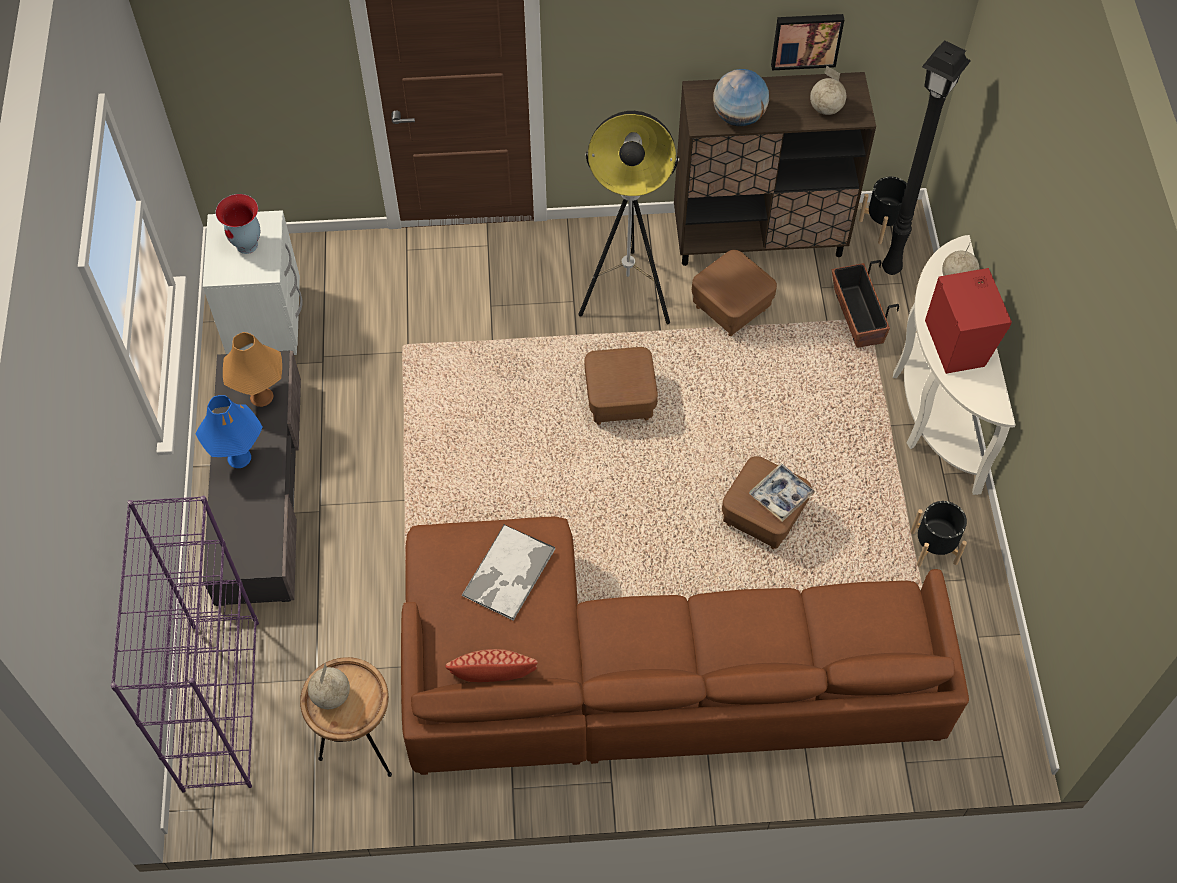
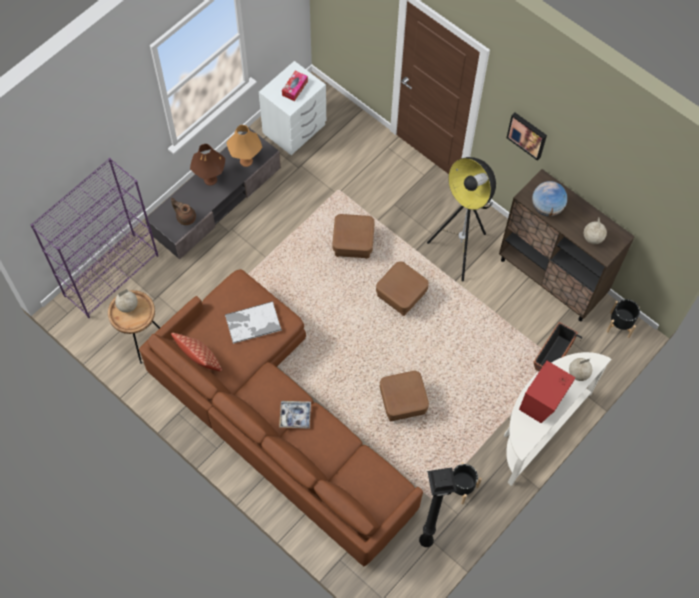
camera: 45 degrees right, 5 degrees up
blue table lamp [196,395,263,468] -> brown table lamp [190,144,225,185]
vase [216,194,260,254] -> tissue box [282,71,308,101]
brown ottoman [692,250,777,336] -> brown ottoman moved to [333,214,375,259]
tray [749,463,815,522] -> tray moved to [279,401,311,429]
picture [771,14,844,70] -> picture moved to [506,112,547,161]
black floor lamp [882,40,971,275] -> black floor lamp moved to [419,468,457,547]
none -> brown teapot [171,198,196,225]

